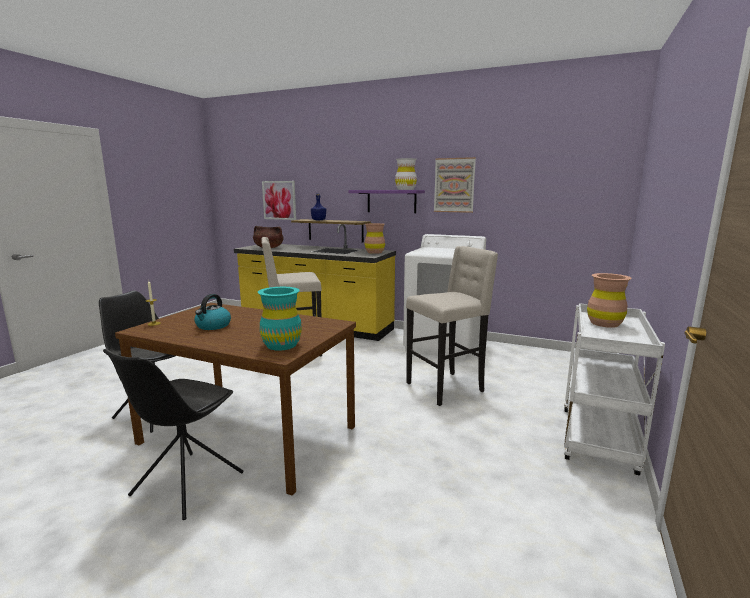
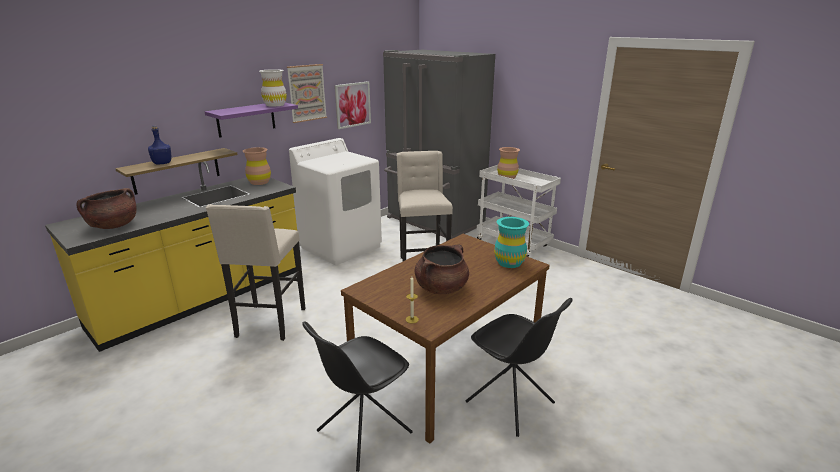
camera: 70 degrees left, 10 degrees up
kettle [194,294,231,330] -> brown cooking pot [414,245,469,294]
picture [262,181,296,220] -> picture moved to [335,81,371,129]
none -> grey fridge [383,50,495,239]

